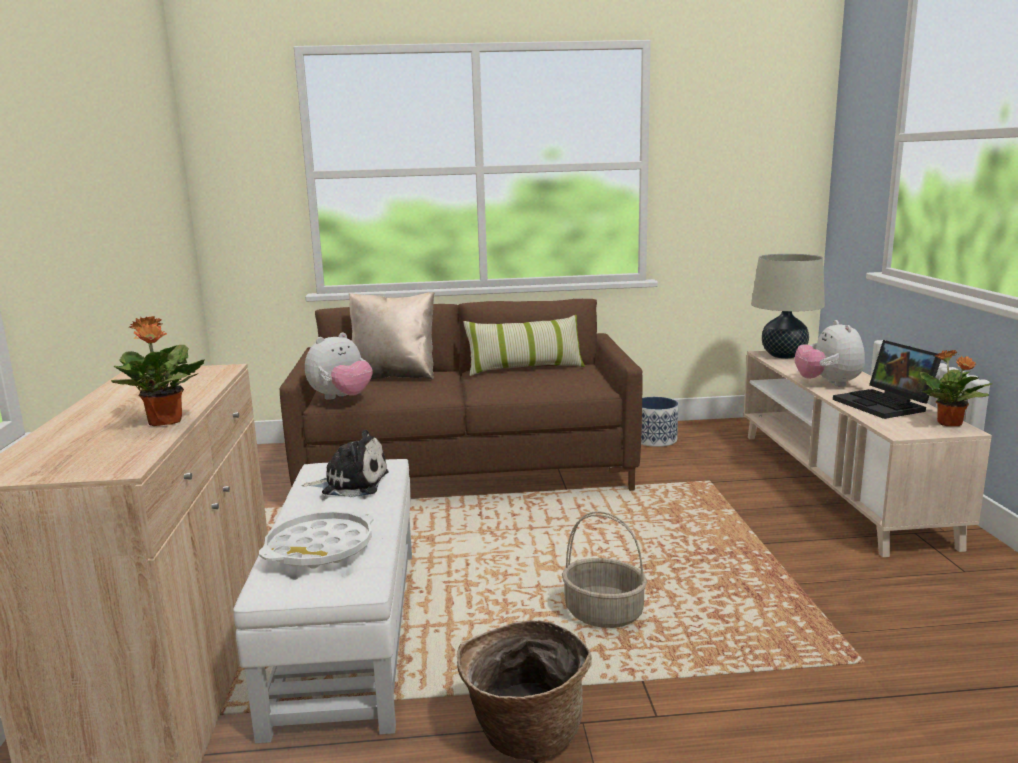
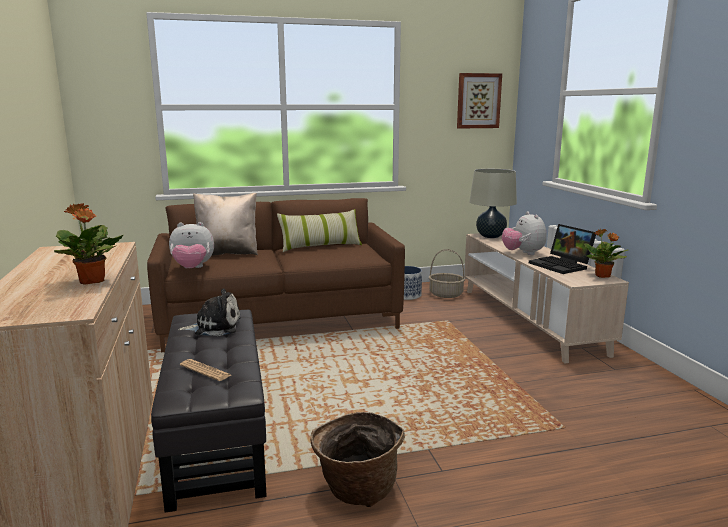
camera: 10 degrees left, 0 degrees up
white ottoman [233,459,412,743] -> black ottoman [151,310,267,513]
white tray [259,511,374,569] -> newspaper [180,359,231,381]
plush toy [305,332,373,400] -> plush toy turned 45 degrees clockwise [169,222,214,268]
basket [562,511,647,628] -> basket moved to [429,249,465,298]
none -> picture [457,73,502,128]

